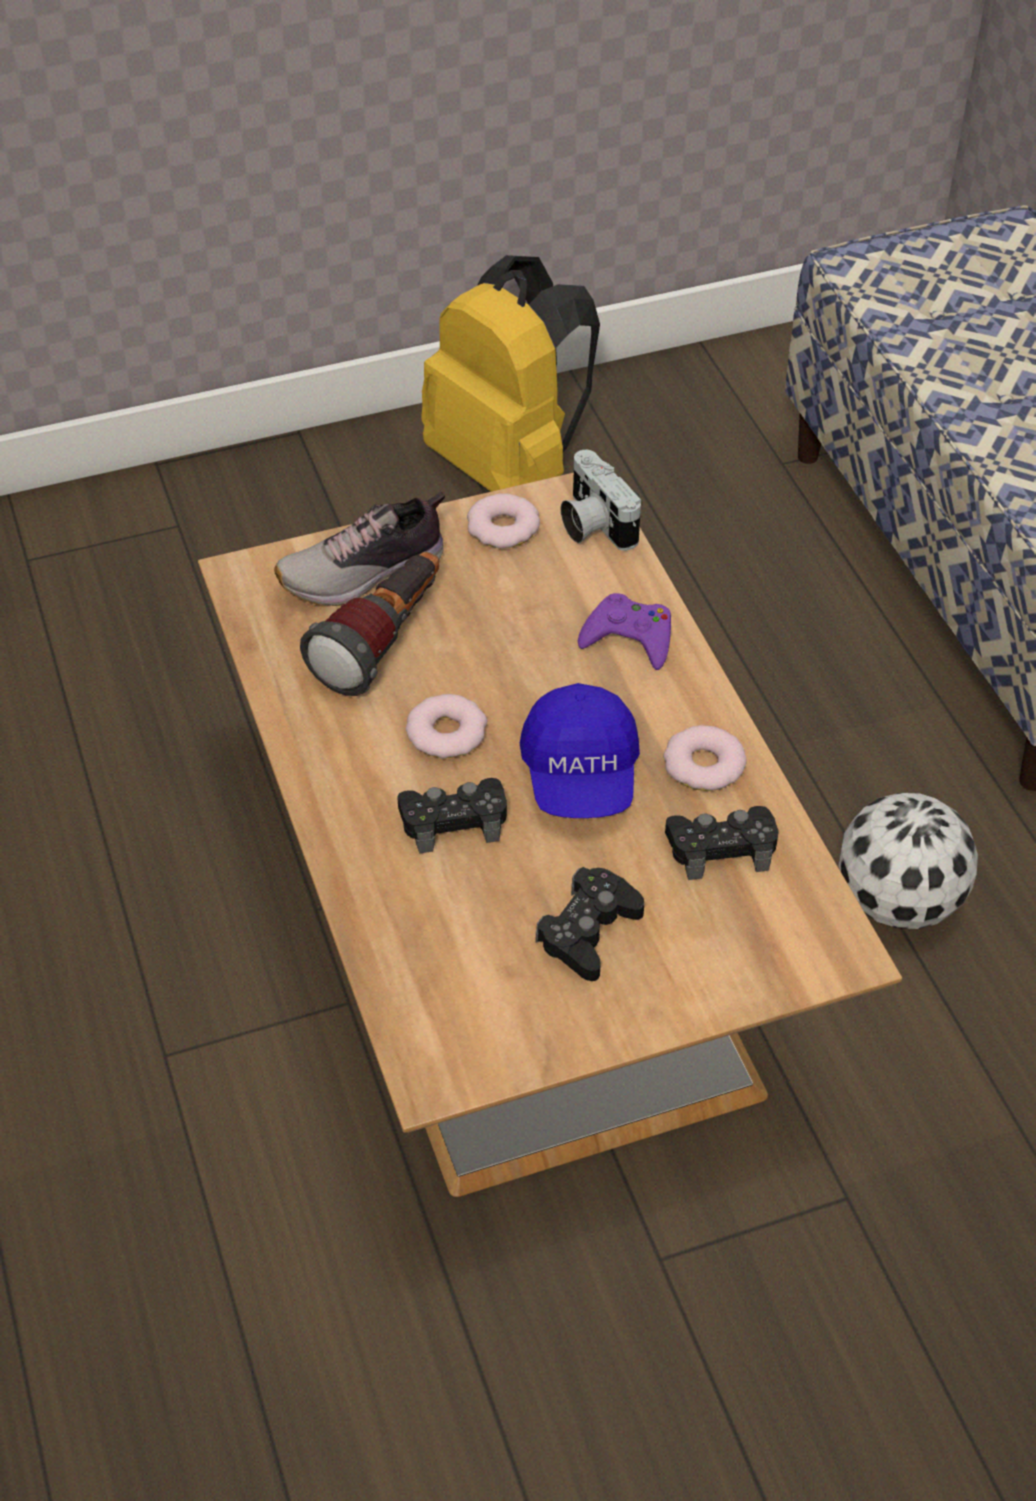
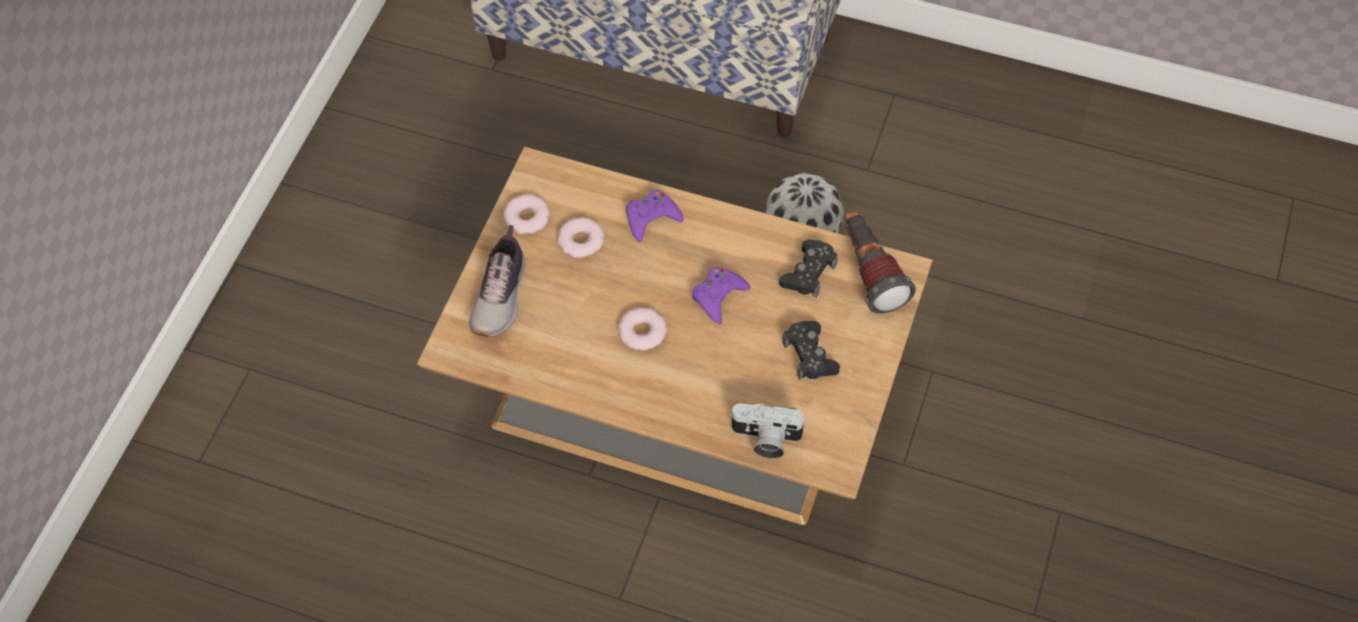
camera: 50 degrees left, 10 degrees up
flashlight [300,552,439,696] -> flashlight moved to [845,211,916,314]
black game controller [397,778,507,854] -> none
yellow backpack [421,255,600,492] -> none
blue cap [520,683,640,818] -> purple game controller [692,267,750,324]
camera [561,450,641,551] -> camera moved to [729,403,806,459]
donut [663,725,747,791] -> donut moved to [557,217,605,258]

